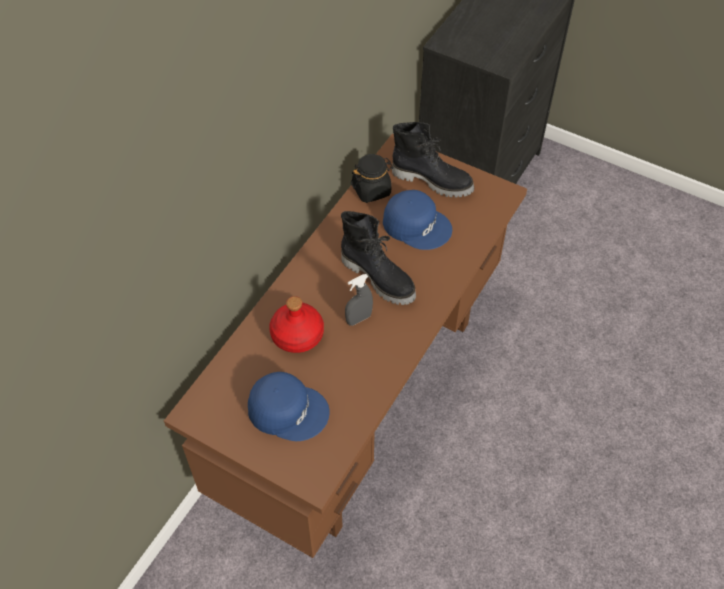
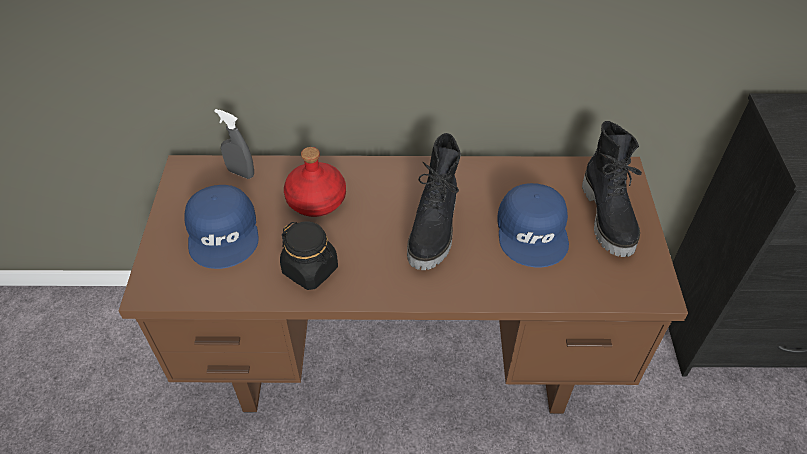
camera: 60 degrees right, 5 degrees down
grey spray bottle [345,274,373,326] -> grey spray bottle moved to [214,109,254,179]
black jar [351,154,394,203] -> black jar moved to [280,221,338,290]

